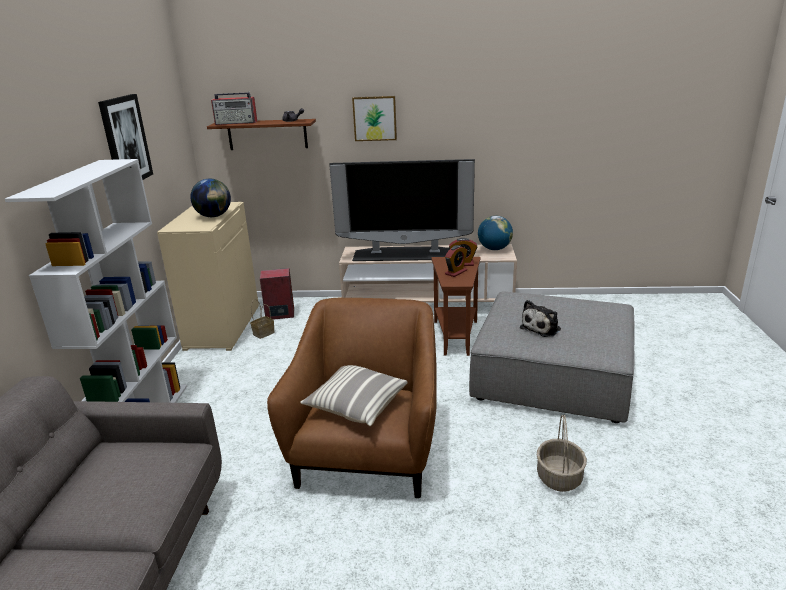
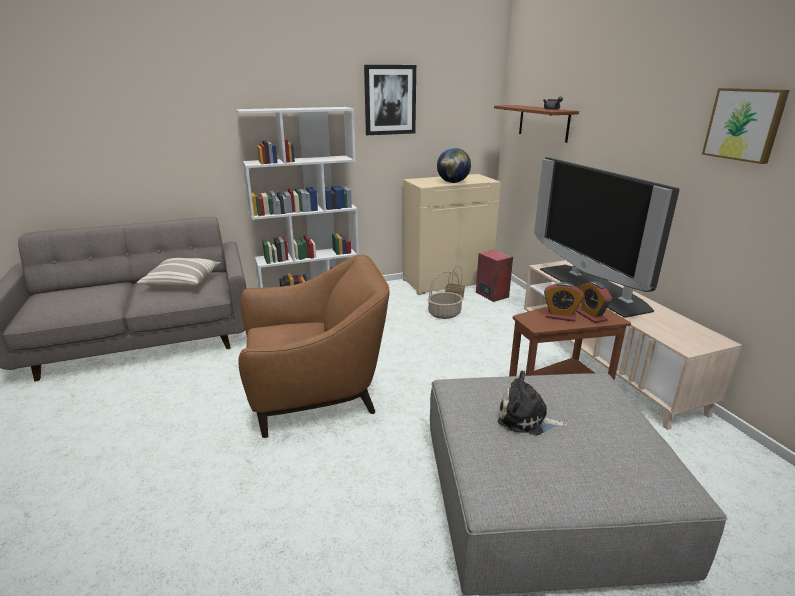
camera: 65 degrees right, 0 degrees up
radio [211,91,257,125] -> none
pillow [300,365,408,426] -> pillow moved to [137,258,221,289]
picture [352,96,397,141] -> picture moved to [702,88,790,164]
globe [478,216,513,250] -> none
basket [537,415,587,492] -> basket moved to [428,271,463,319]

